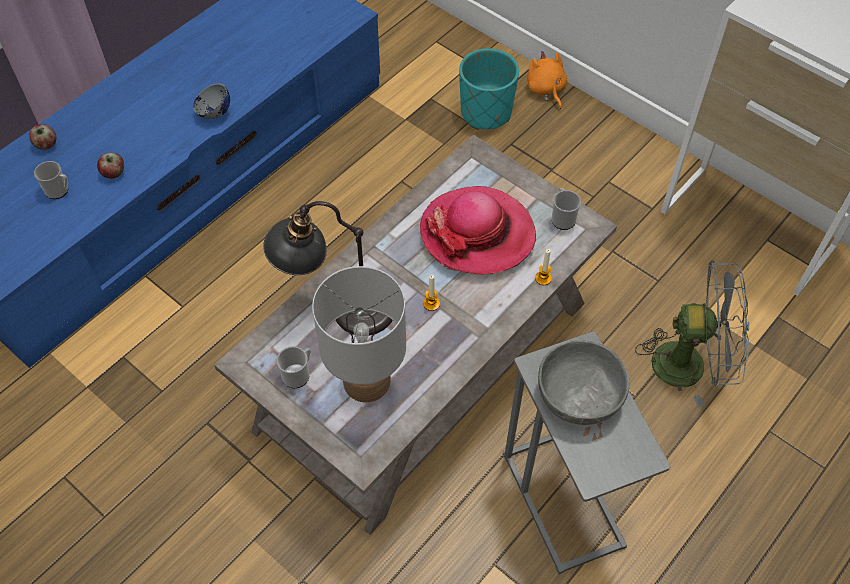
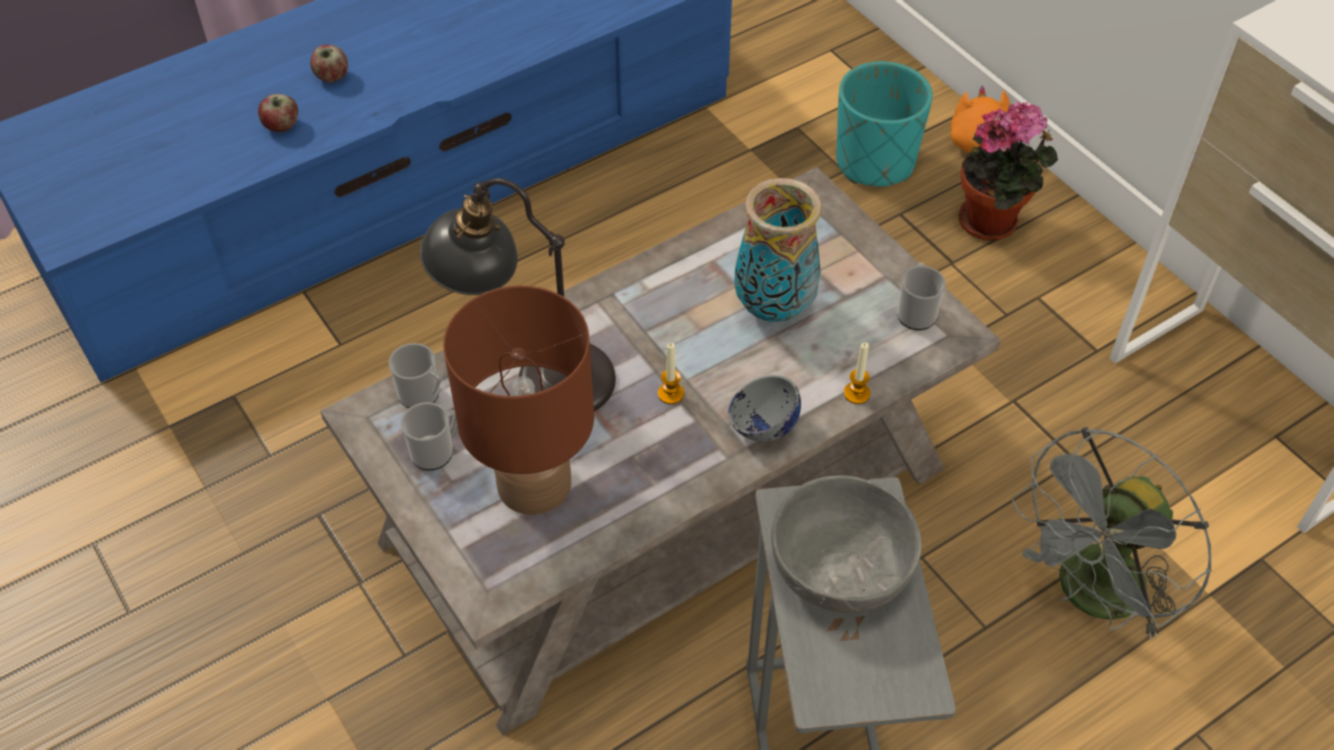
camera: 15 degrees right, 5 degrees down
apple [29,124,57,150] -> apple moved to [310,45,348,83]
mug [34,161,69,199] -> mug moved to [389,343,442,408]
grey bowl [193,83,230,119] -> grey bowl moved to [728,375,801,442]
grey table lamp [312,266,406,402] -> brown table lamp [443,286,594,515]
hat [420,186,536,274] -> vase [735,178,822,322]
grey fan [635,260,749,407] -> grey fan turned 120 degrees clockwise [1012,427,1212,639]
none -> potted plant [959,101,1058,241]

